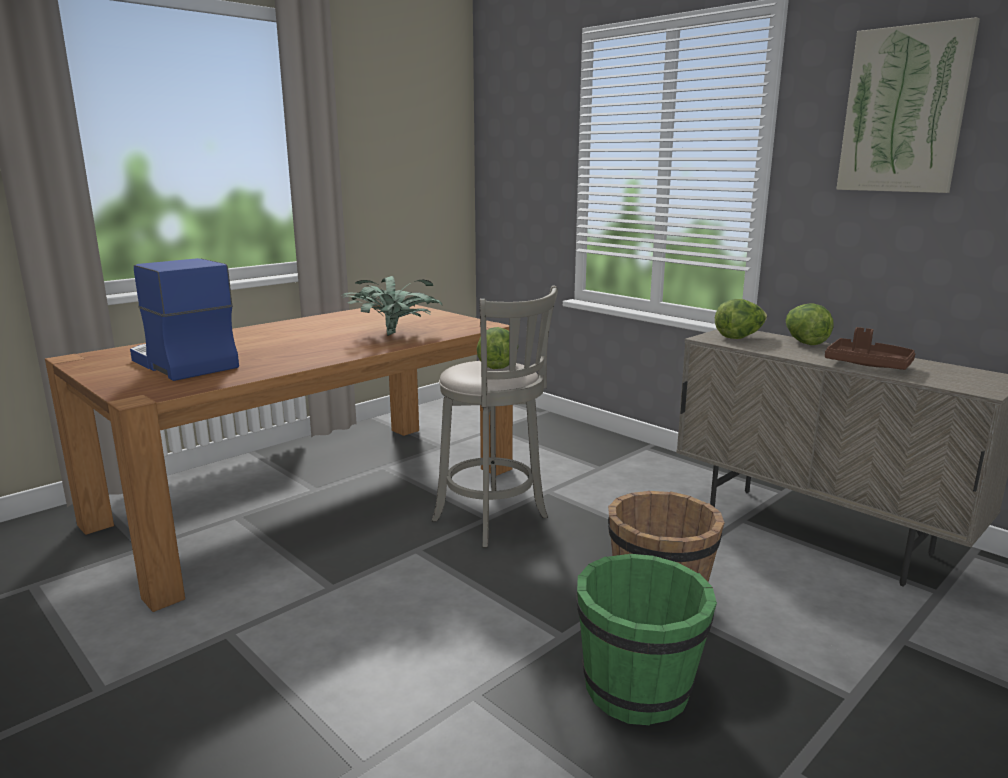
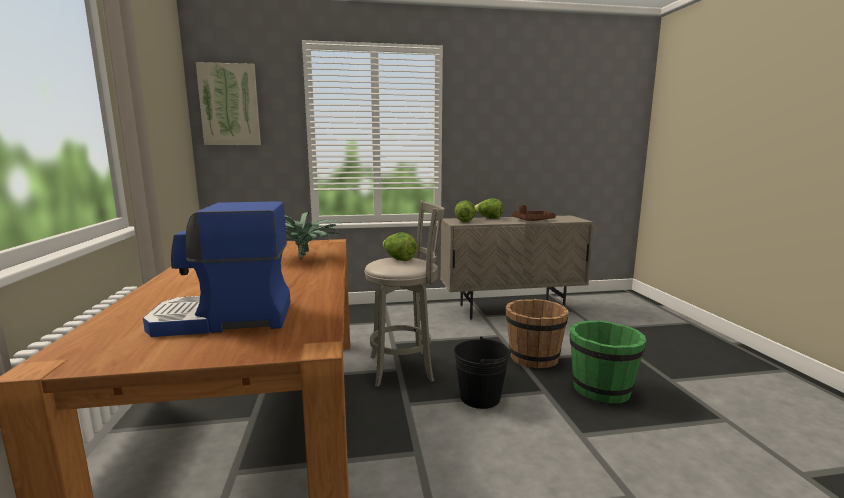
camera: 55 degrees left, 5 degrees down
picture [836,17,980,193] -> picture moved to [196,62,261,145]
none -> black bucket [454,337,511,409]

